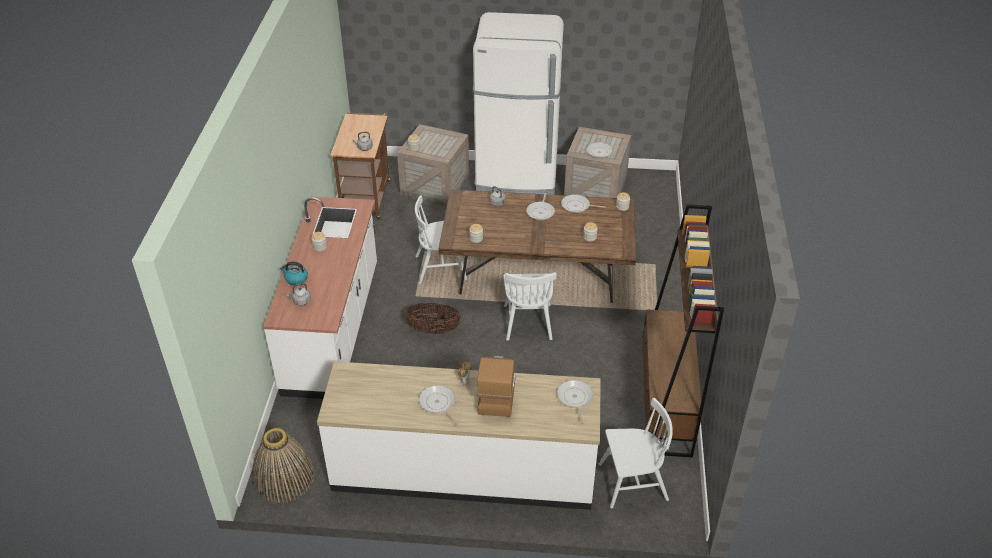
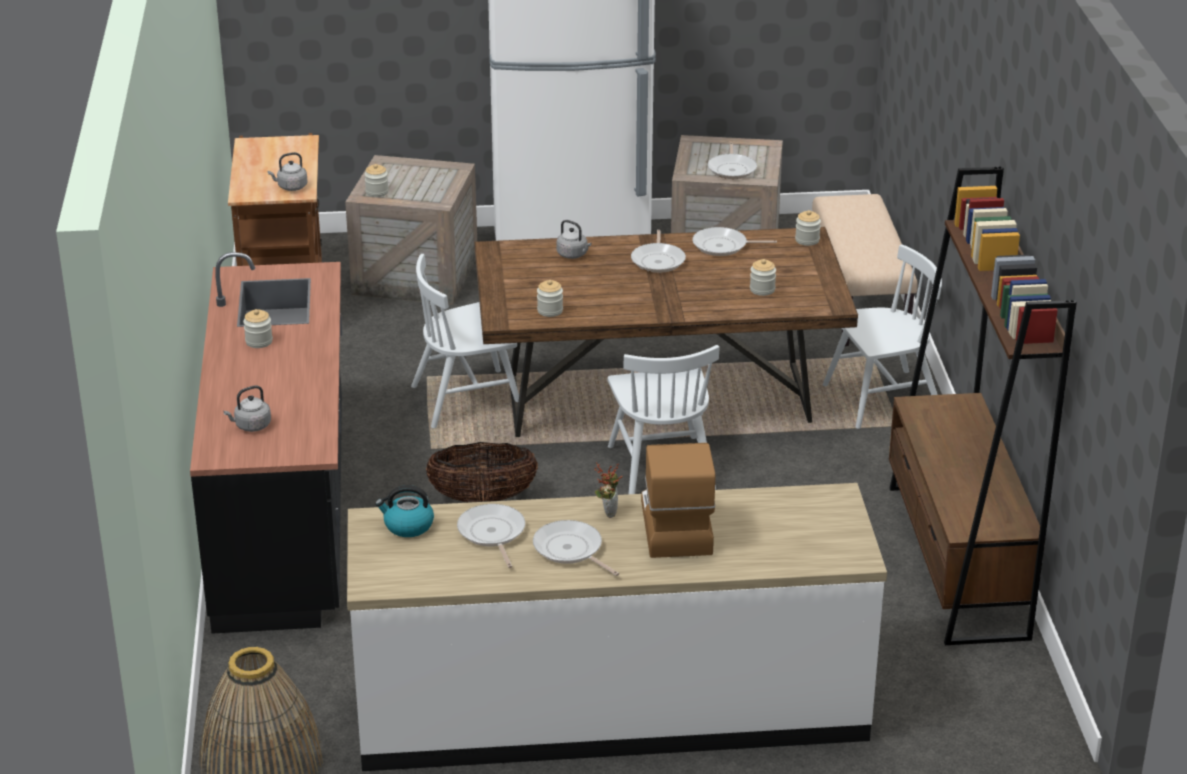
camera: 10 degrees left, 10 degrees down
white counter [263,197,377,399] -> black counter [190,252,342,634]
kettle [280,262,308,285] -> kettle moved to [375,485,434,537]
frying pan [557,380,593,424] -> frying pan moved to [457,504,525,568]
white chair [598,398,673,508] -> white chair moved to [823,244,942,429]
none -> beige bench [812,194,918,346]

